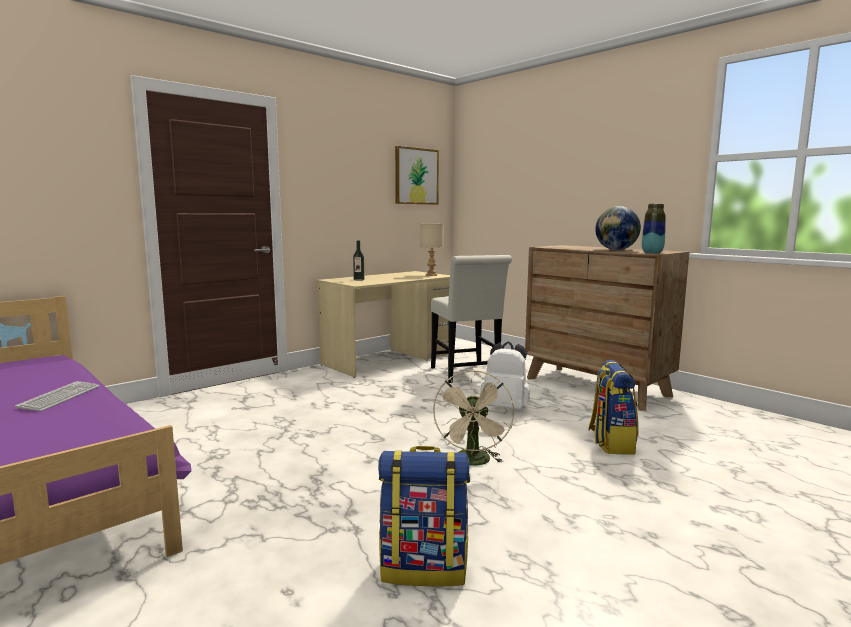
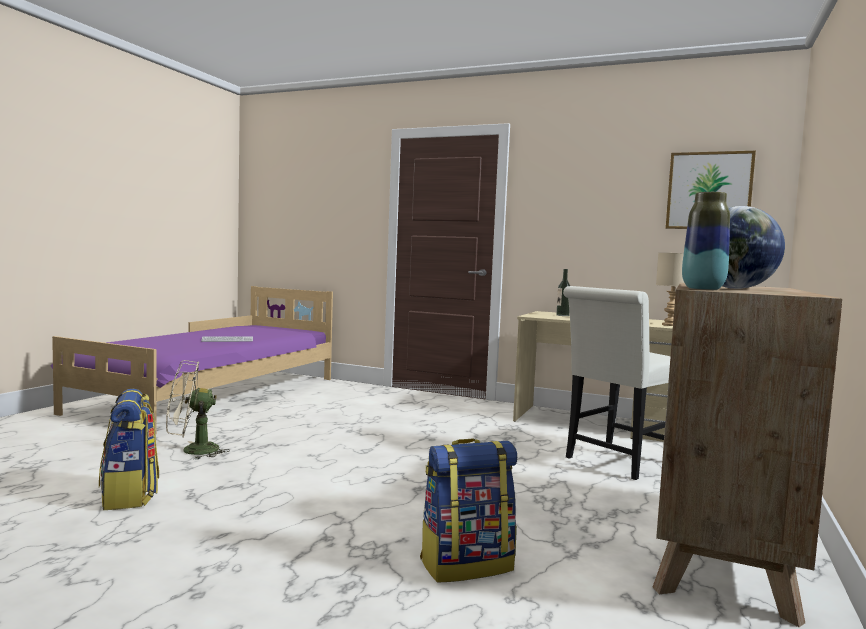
camera: 65 degrees right, 5 degrees down
beige fan [433,370,514,466] -> beige fan moved to [166,360,230,460]
white backpack [480,341,530,409] -> none

